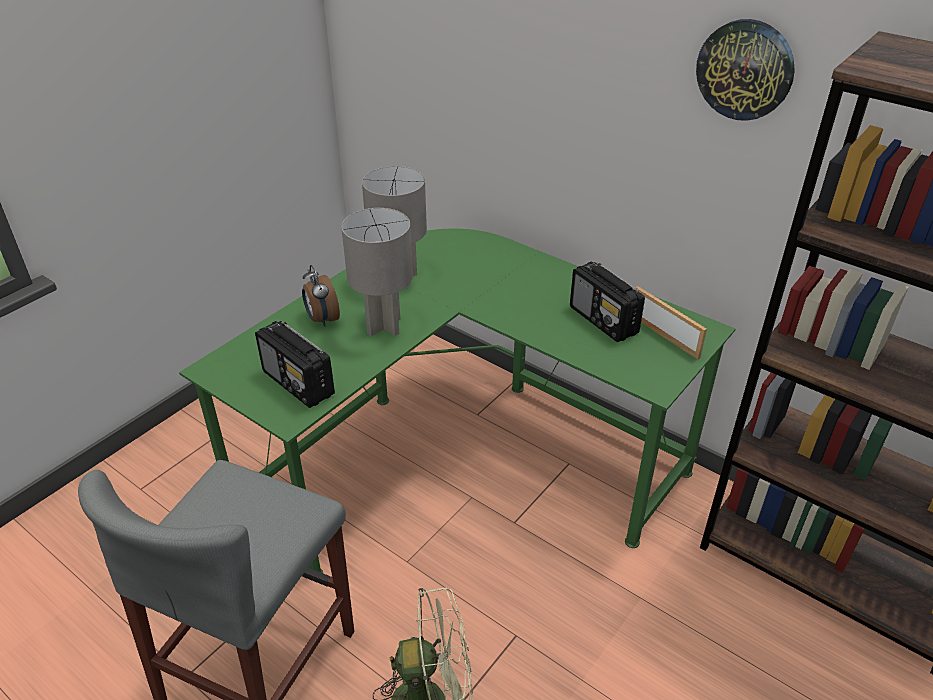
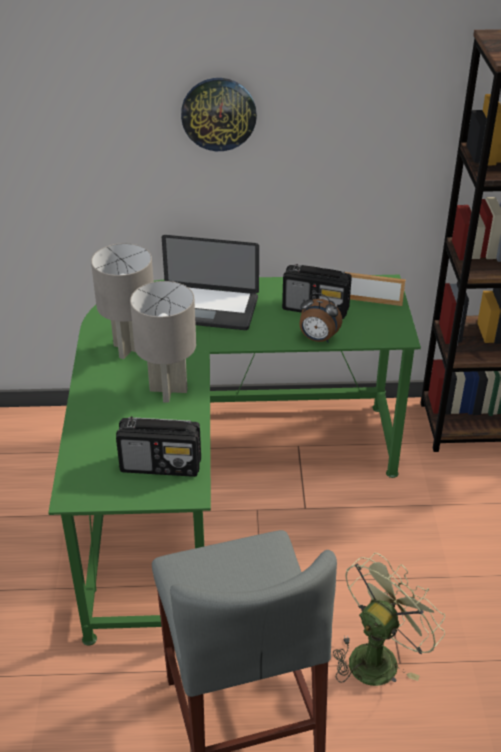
camera: 40 degrees left, 0 degrees up
alarm clock [302,265,340,327] -> alarm clock moved to [299,293,342,343]
wall clock [696,19,795,121] -> wall clock moved to [181,78,257,151]
none -> laptop [162,235,259,330]

